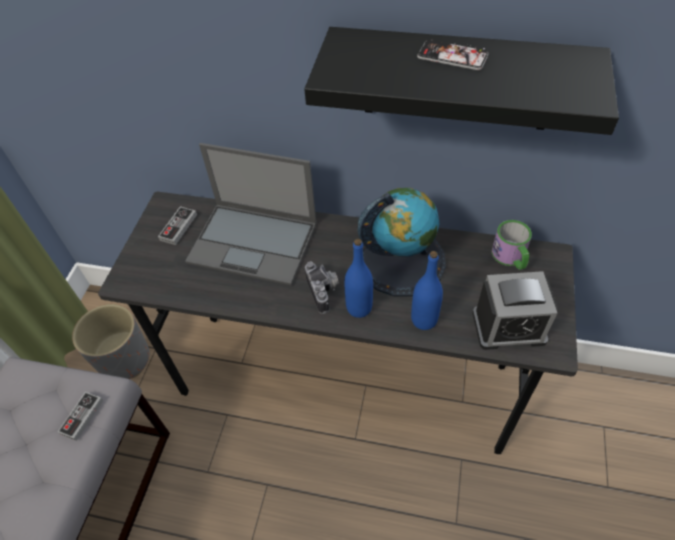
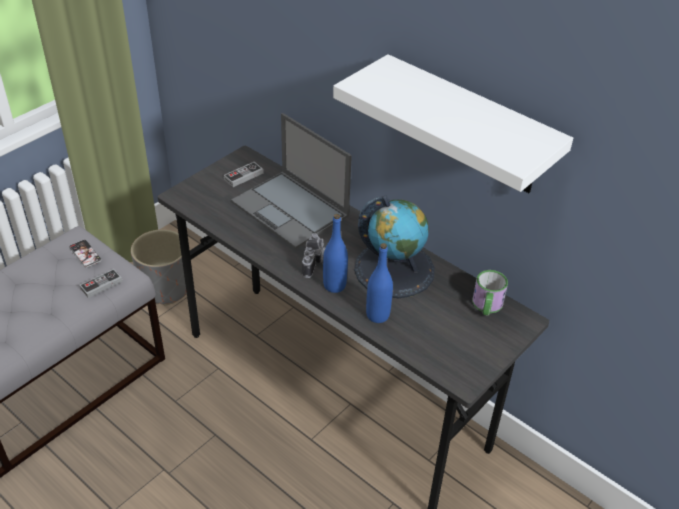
camera: 25 degrees right, 10 degrees down
black shelf [304,27,619,135] -> white shelf [333,54,573,193]
phone [417,39,489,70] -> phone moved to [69,240,102,268]
alarm clock [473,271,558,350] -> none

